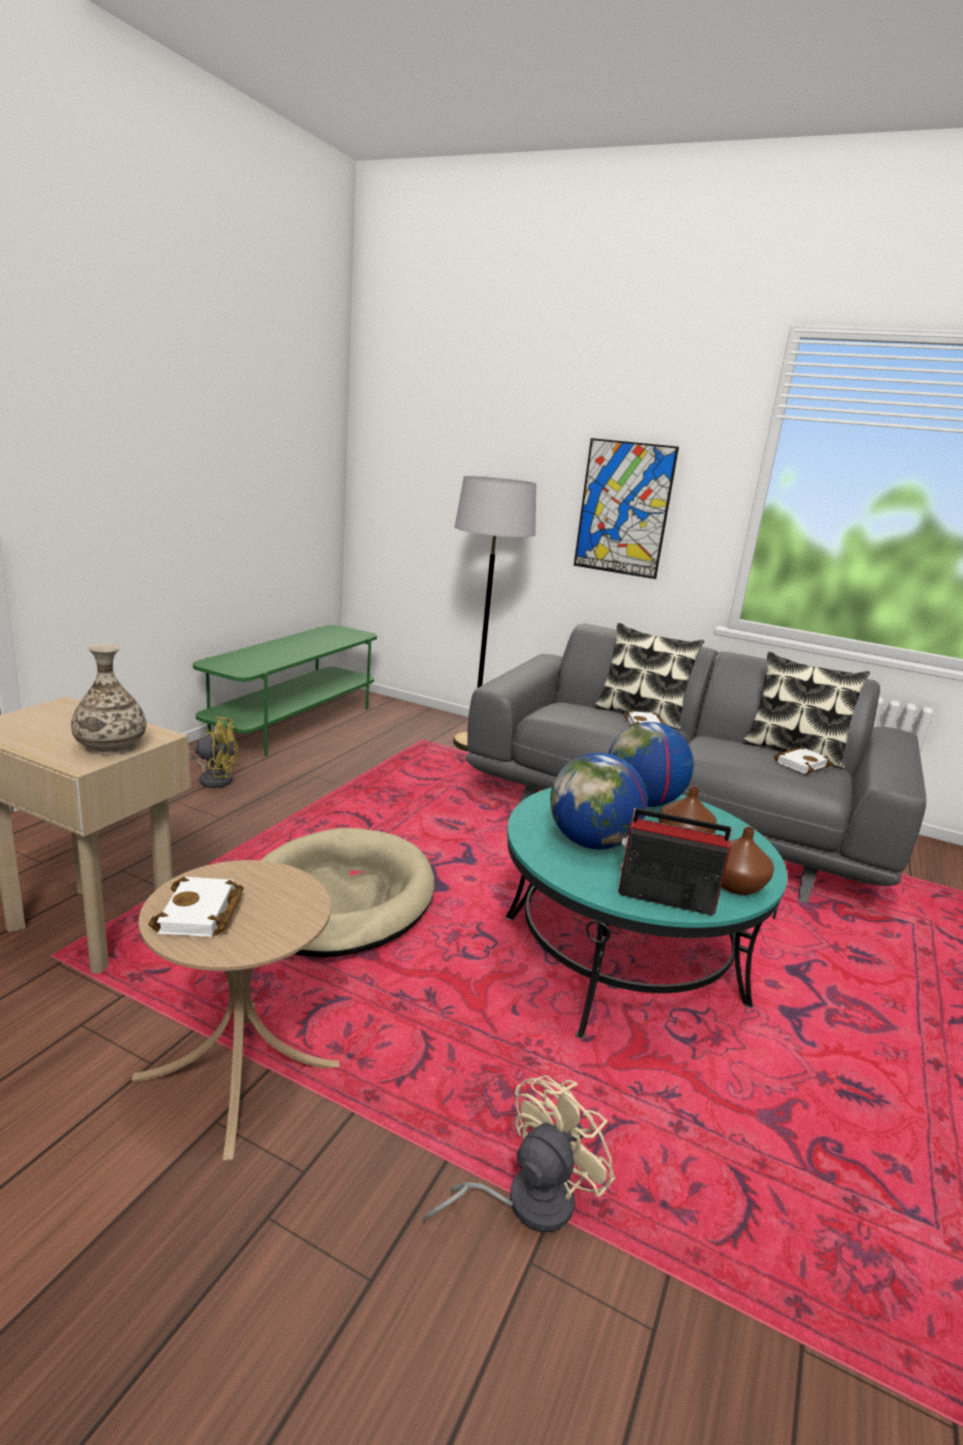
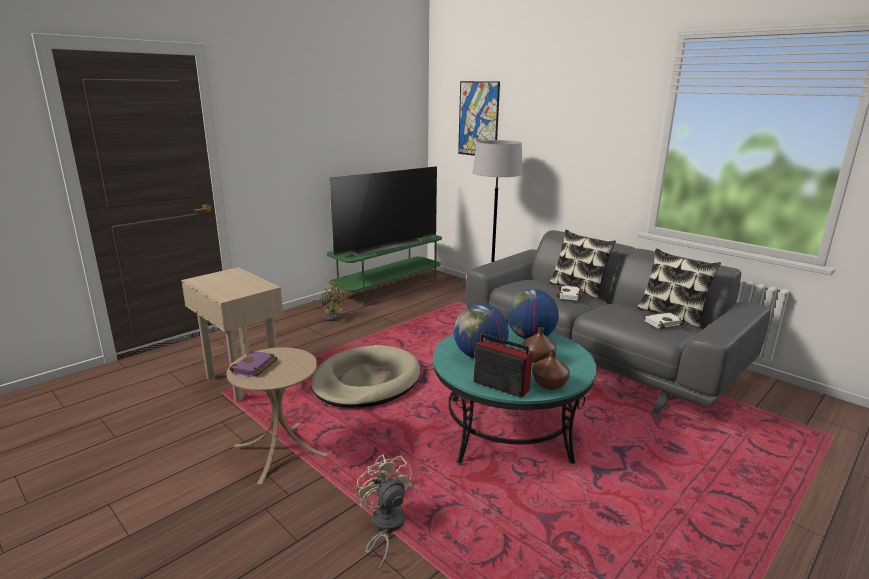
camera: 20 degrees right, 0 degrees up
vase [71,643,146,755] -> none
white book [148,877,244,937] -> purple book [229,351,278,377]
beige fan [422,1075,615,1232] -> beige fan turned 90 degrees counterclockwise [355,454,413,571]
picture [574,438,679,579] -> picture moved to [458,81,500,156]
none -> television [330,166,437,256]

